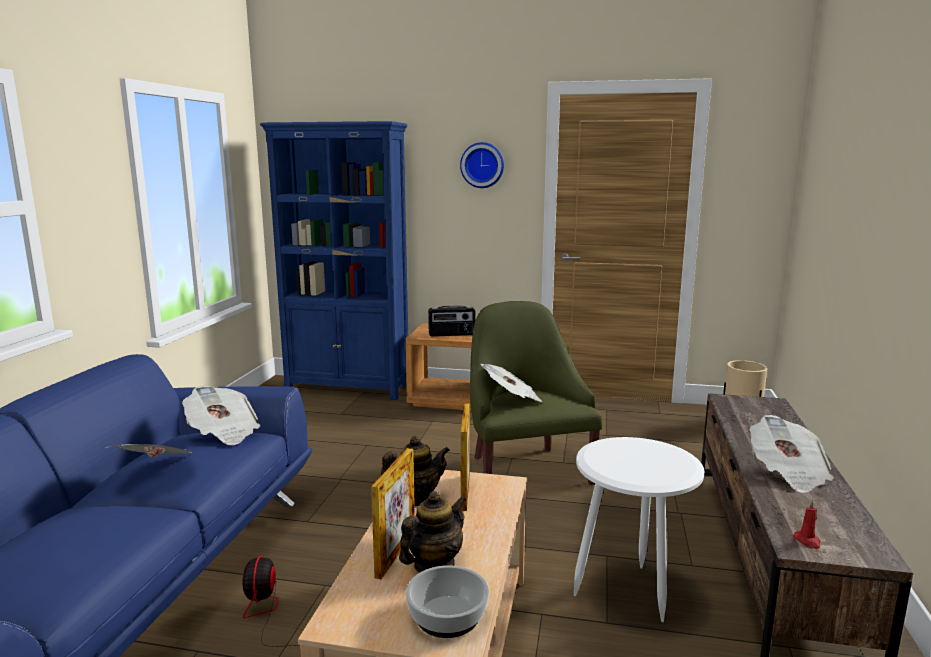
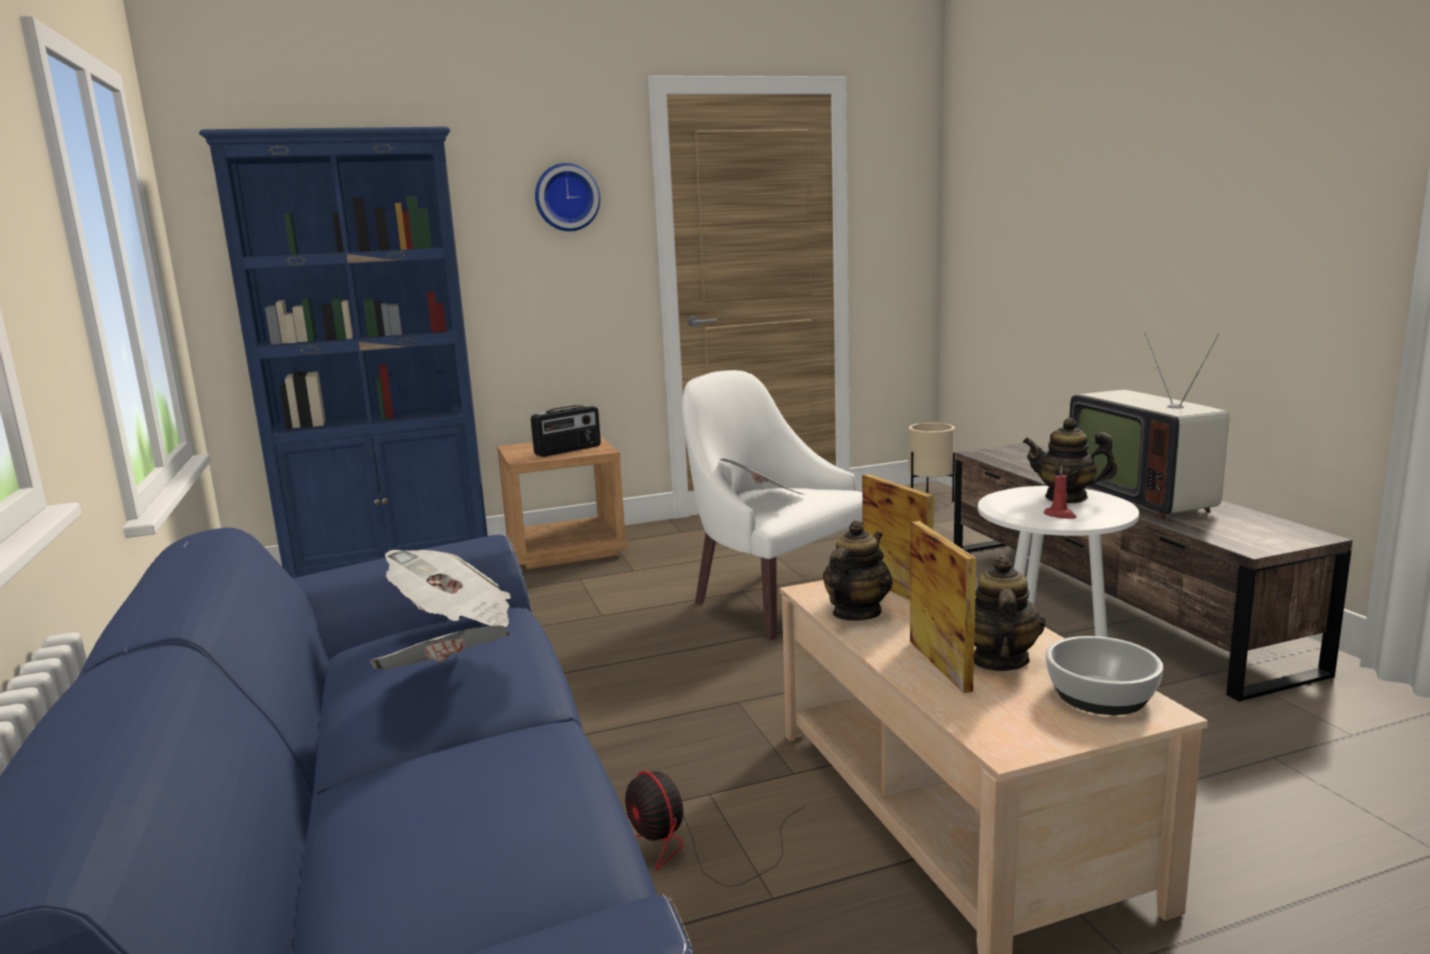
camera: 30 degrees left, 0 degrees up
green armchair [470,301,602,485] -> white armchair [682,370,863,640]
newspaper [750,415,834,493] -> television [1069,332,1229,520]
red candle [793,500,821,549] -> red candle moved to [1044,466,1076,519]
none -> teapot [1023,418,1117,503]

